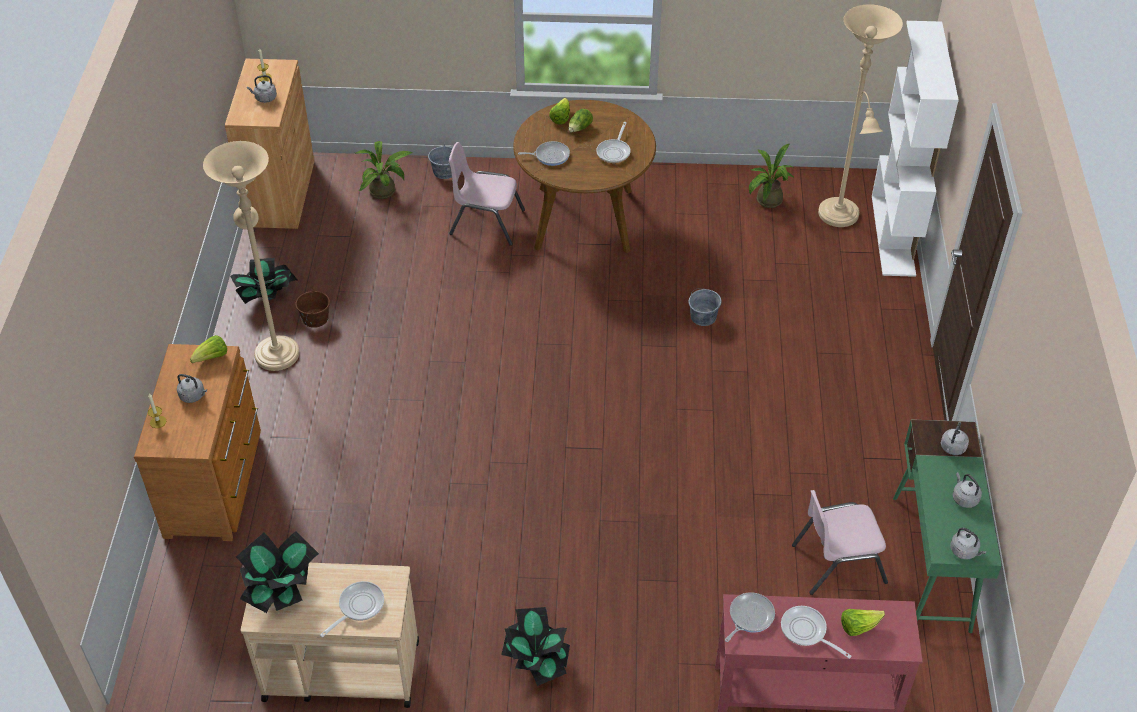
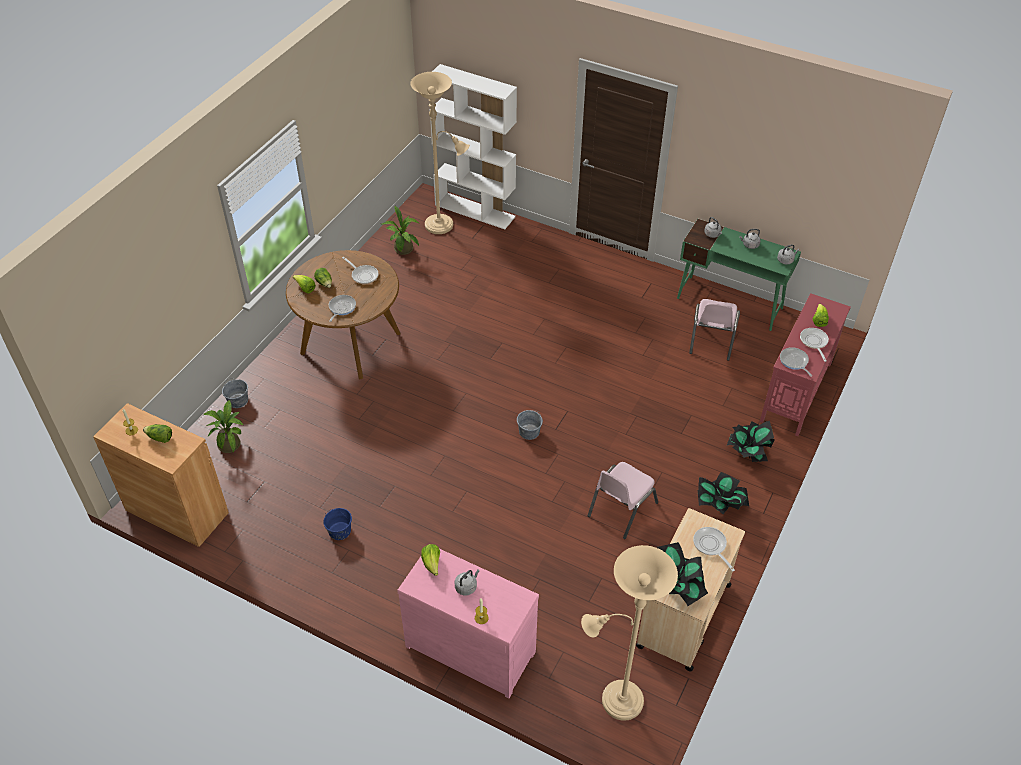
camera: 65 degrees left, 0 degrees up
brown dresser [134,344,261,541] -> pink dresser [397,549,539,699]
beige floor lamp [203,141,299,371] -> beige floor lamp moved to [581,545,678,721]
potted plant [230,258,297,304] -> potted plant moved to [727,421,774,462]
grey kettle [247,75,277,103] -> lettuce [143,424,172,443]
brown bucket [295,290,330,328] -> blue bucket [324,508,352,540]
pink chair [449,142,525,246] -> pink chair moved to [588,462,658,539]
grey bucket [689,288,721,326] -> grey bucket moved to [517,410,543,440]
frying pan [781,606,852,659] -> frying pan turned 105 degrees clockwise [800,328,829,362]

